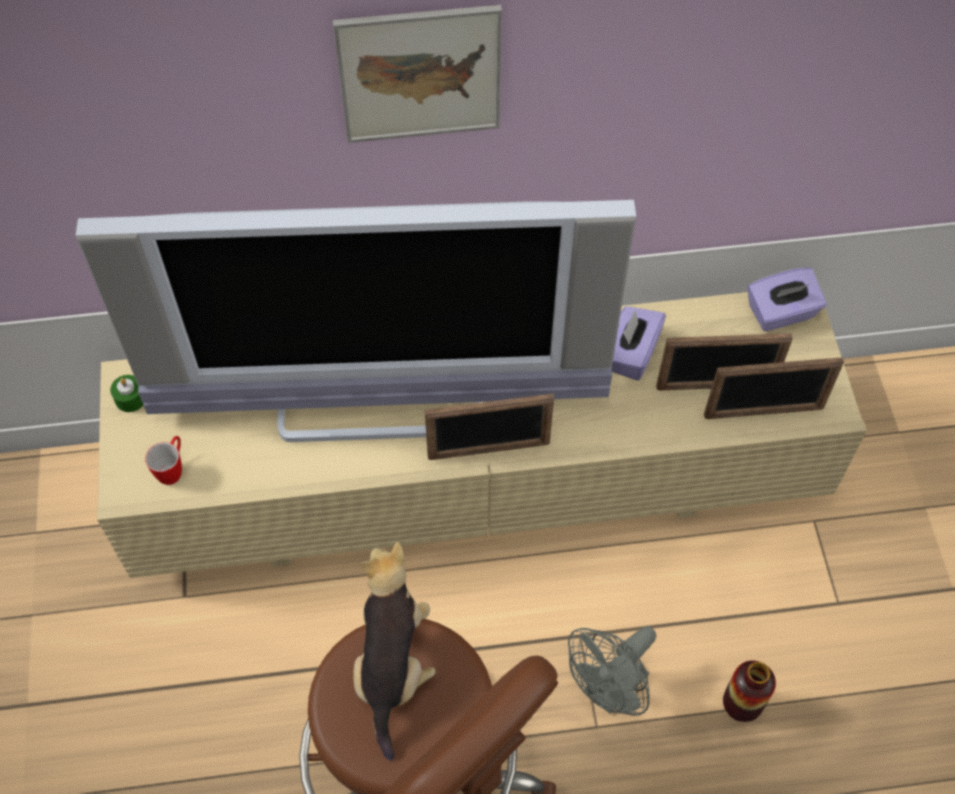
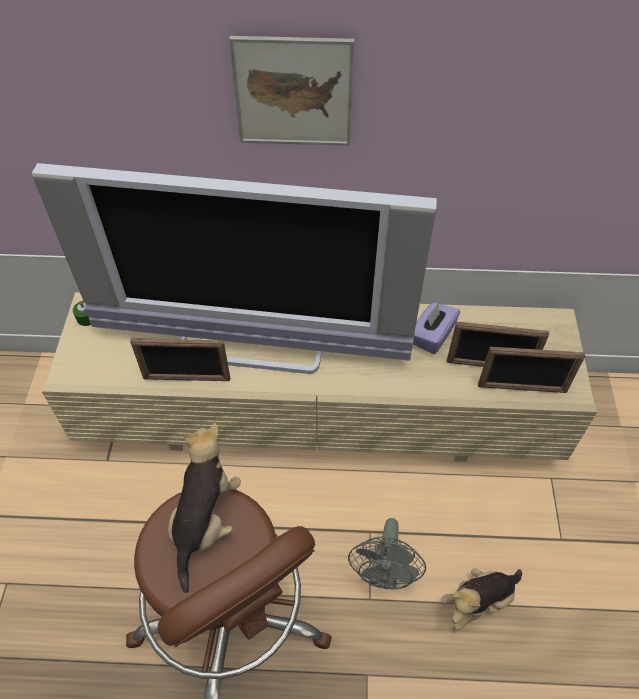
camera: 10 degrees right, 5 degrees down
mug [145,436,182,485] -> none
picture frame [425,394,554,460] -> picture frame moved to [130,338,230,381]
grey fan [568,626,656,716] -> grey fan turned 45 degrees counterclockwise [348,518,426,590]
vase [723,660,776,722] -> plush toy [442,568,522,631]
purple tissue box [748,268,826,331] -> none

